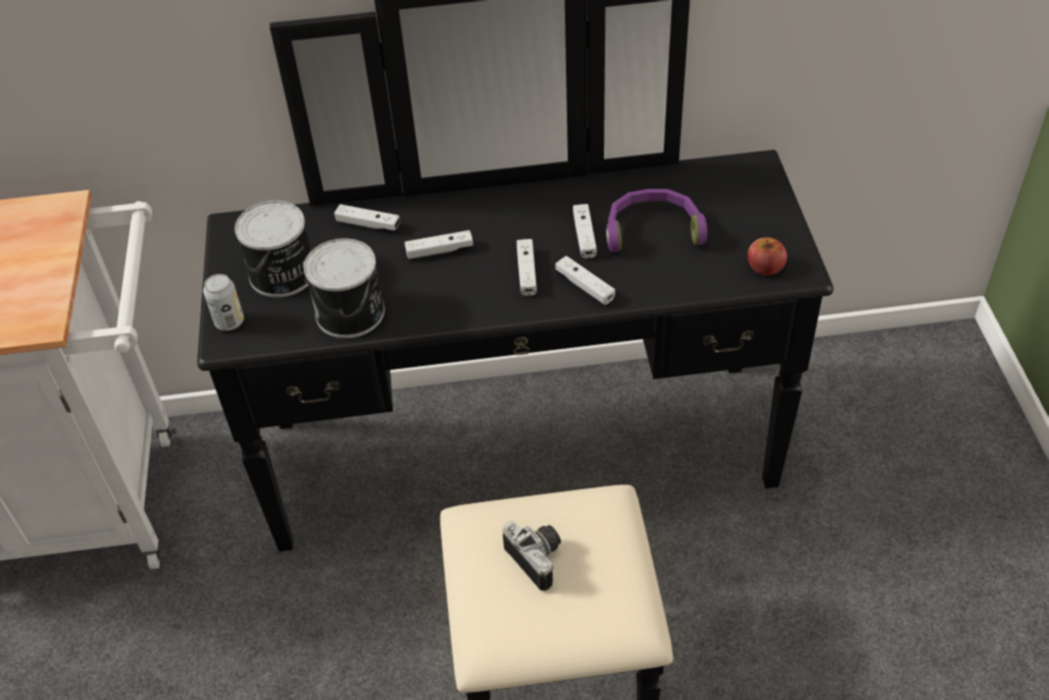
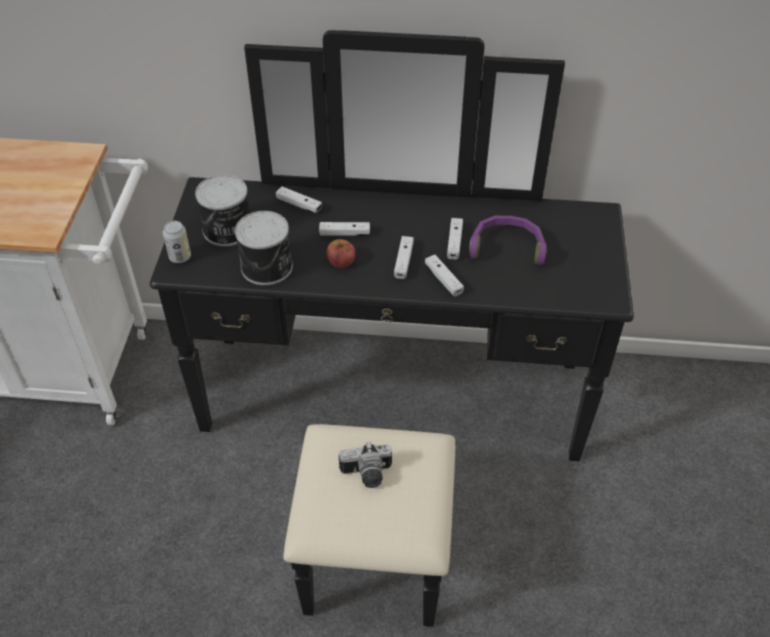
camera: 10 degrees right, 0 degrees up
camera [503,521,561,591] -> camera turned 105 degrees clockwise [339,442,392,488]
apple [748,237,787,275] -> apple moved to [327,239,356,268]

